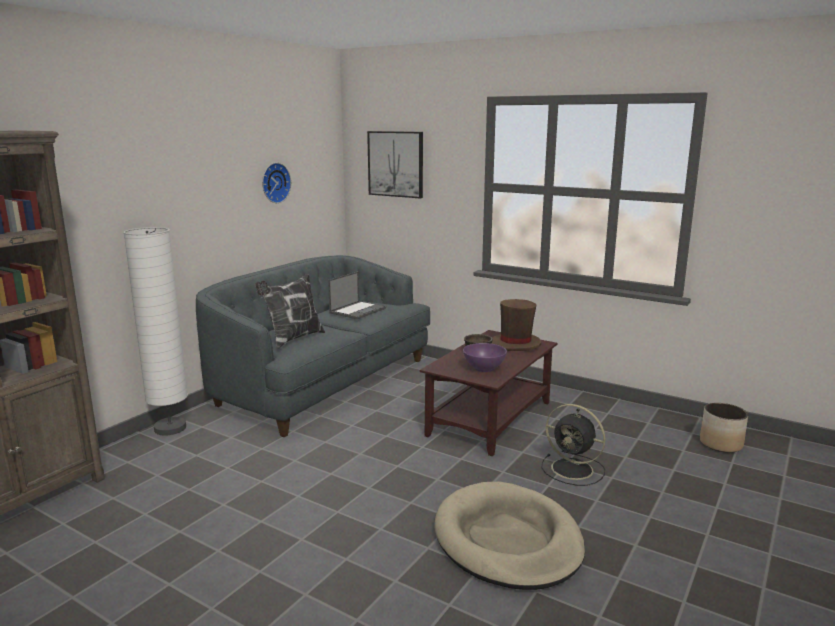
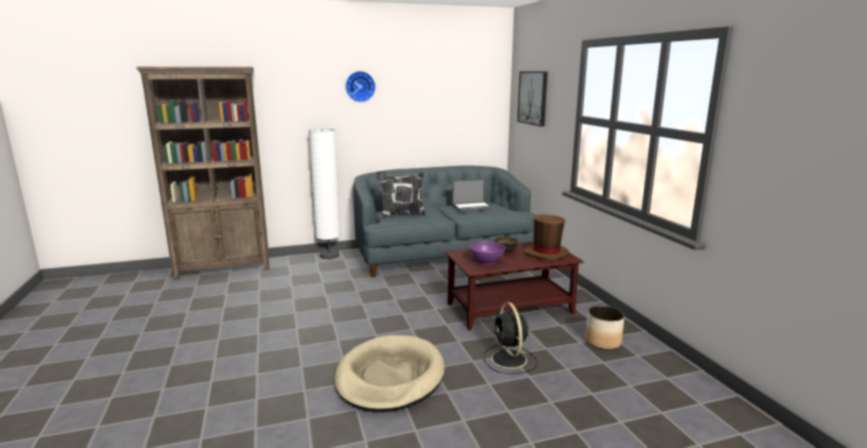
camera: 40 degrees right, 0 degrees up
wall clock [262,163,291,203] -> wall clock moved to [345,71,376,102]
planter [700,403,748,453] -> planter moved to [585,305,625,350]

